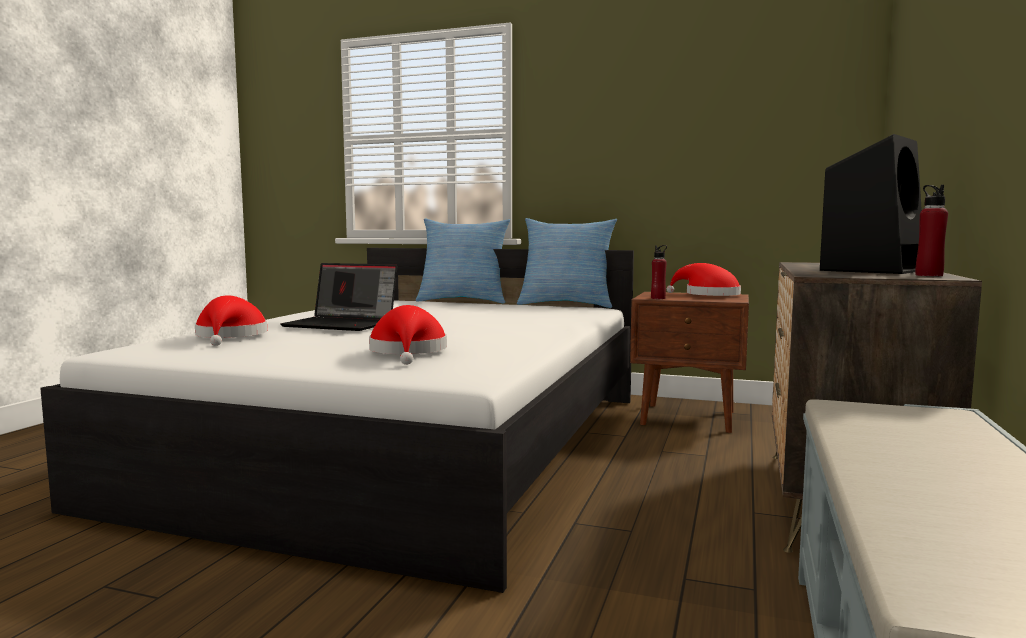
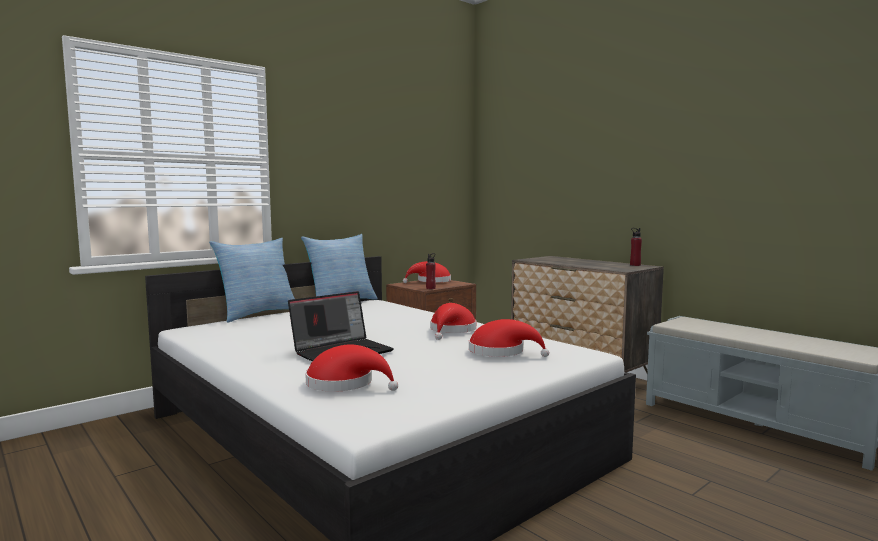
camera: 60 degrees left, 0 degrees up
black speaker [820,134,922,274] -> none
none -> red hat [430,303,476,340]

